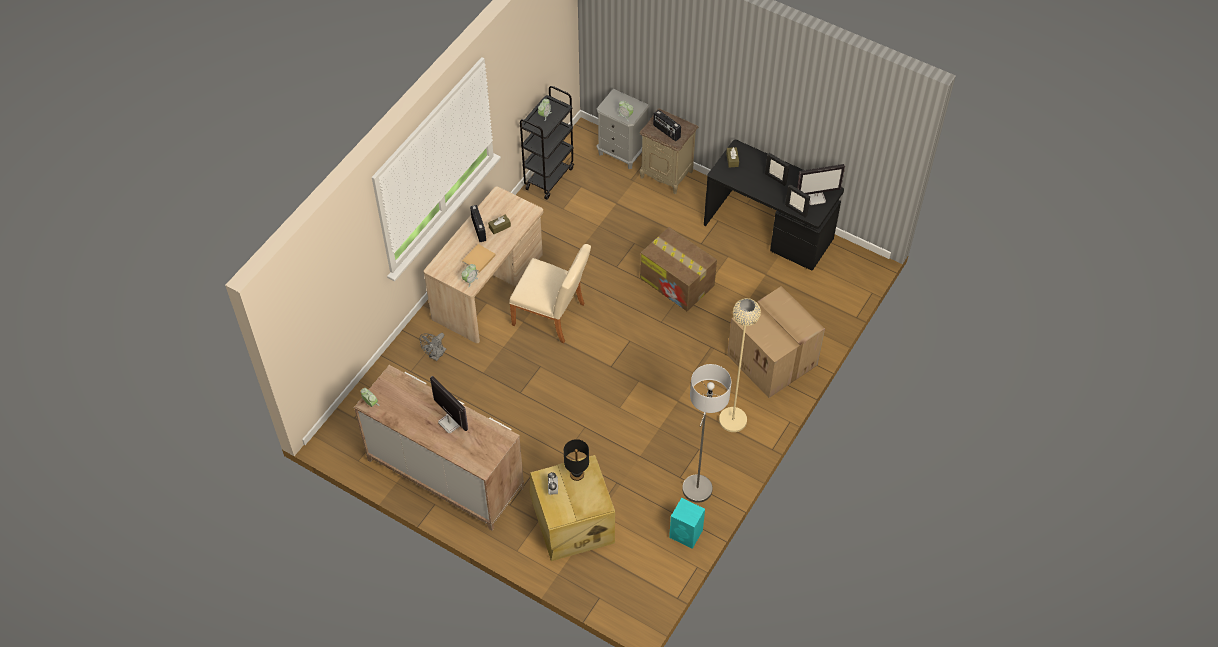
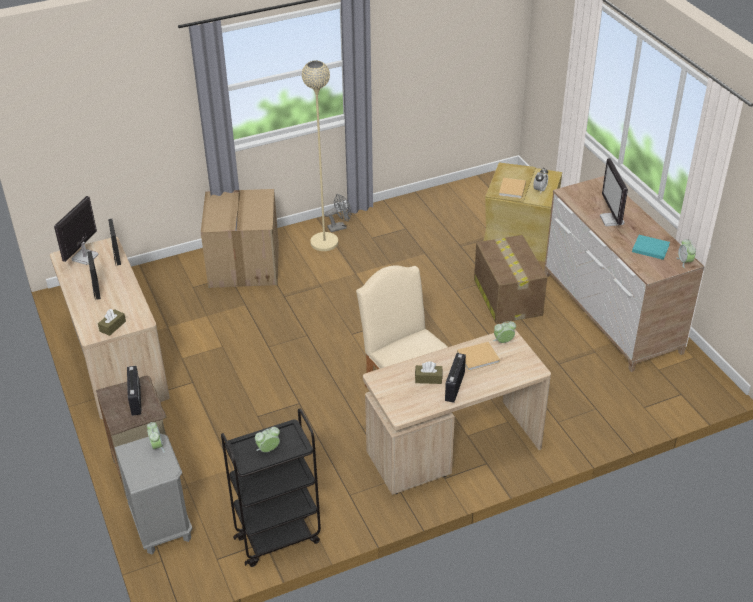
camera: 145 degrees left, 15 degrees down
grey fan [420,333,446,361] -> grey fan moved to [324,194,351,232]
black table lamp [564,439,589,481] -> beige book [499,178,526,199]
cardboard box [640,227,717,311] -> cardboard box moved to [474,235,547,324]
turquoise speaker [669,498,705,549] -> none
grey floor lamp [682,364,731,503] -> none
black desk [704,140,844,270] -> beige desk [50,237,170,419]
monitor [797,164,845,205] -> monitor turned 90 degrees counterclockwise [54,196,98,265]
none -> turquoise book [632,235,670,260]

